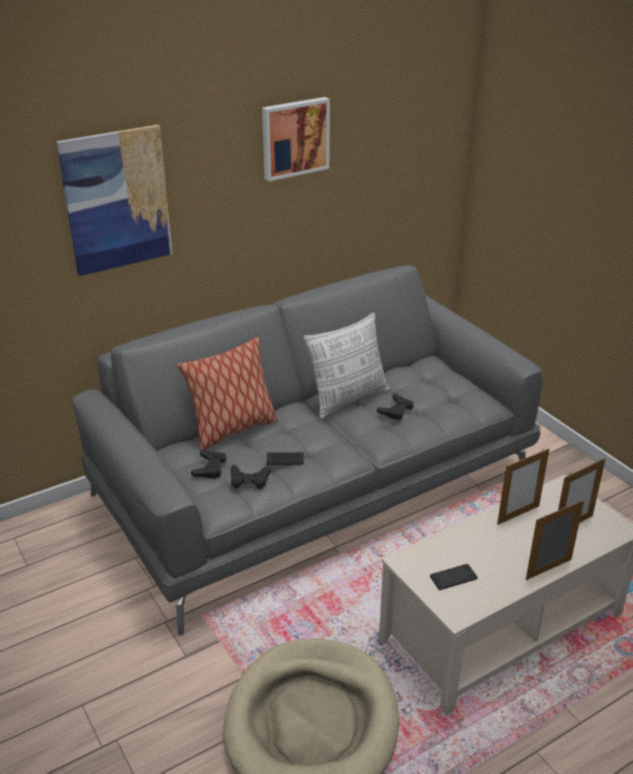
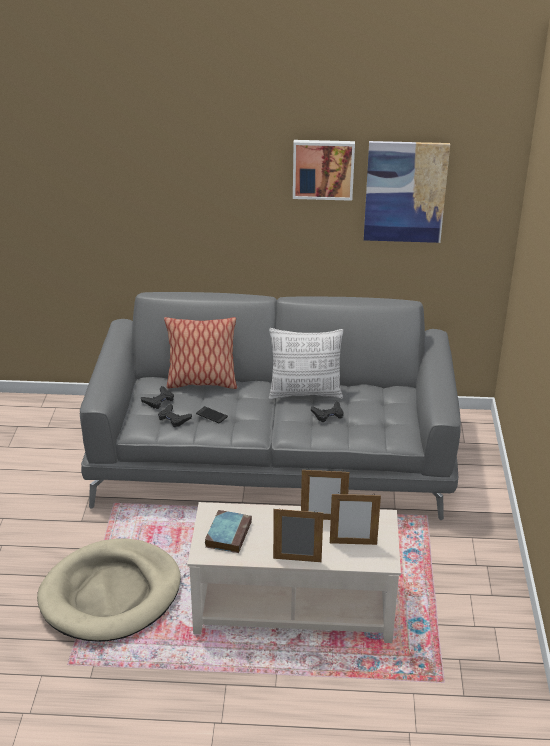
camera: 35 degrees right, 0 degrees up
picture [56,124,172,276] -> picture moved to [364,141,450,243]
phone [430,564,478,590] -> book [205,510,252,553]

